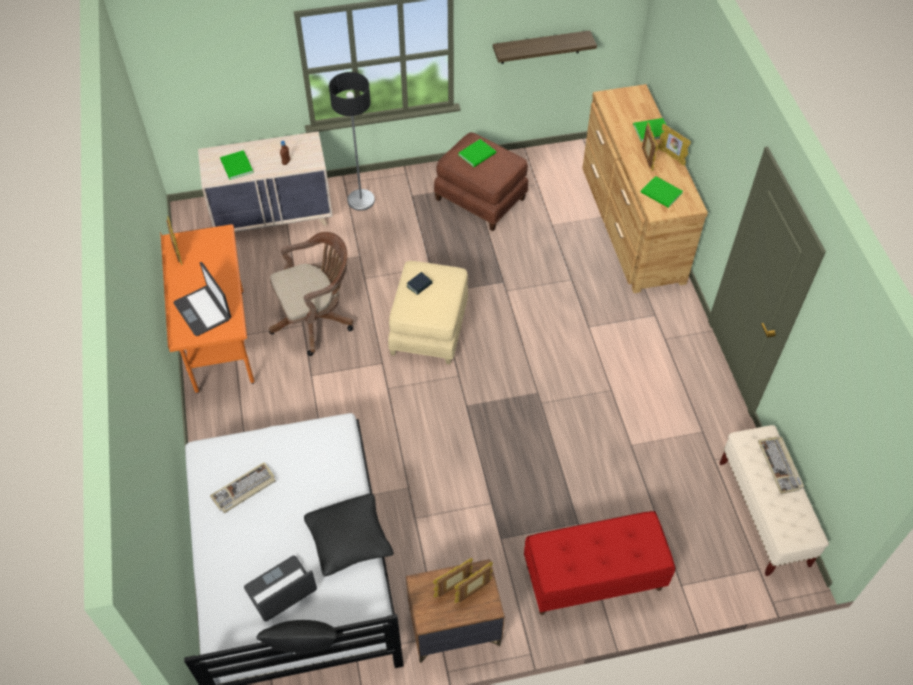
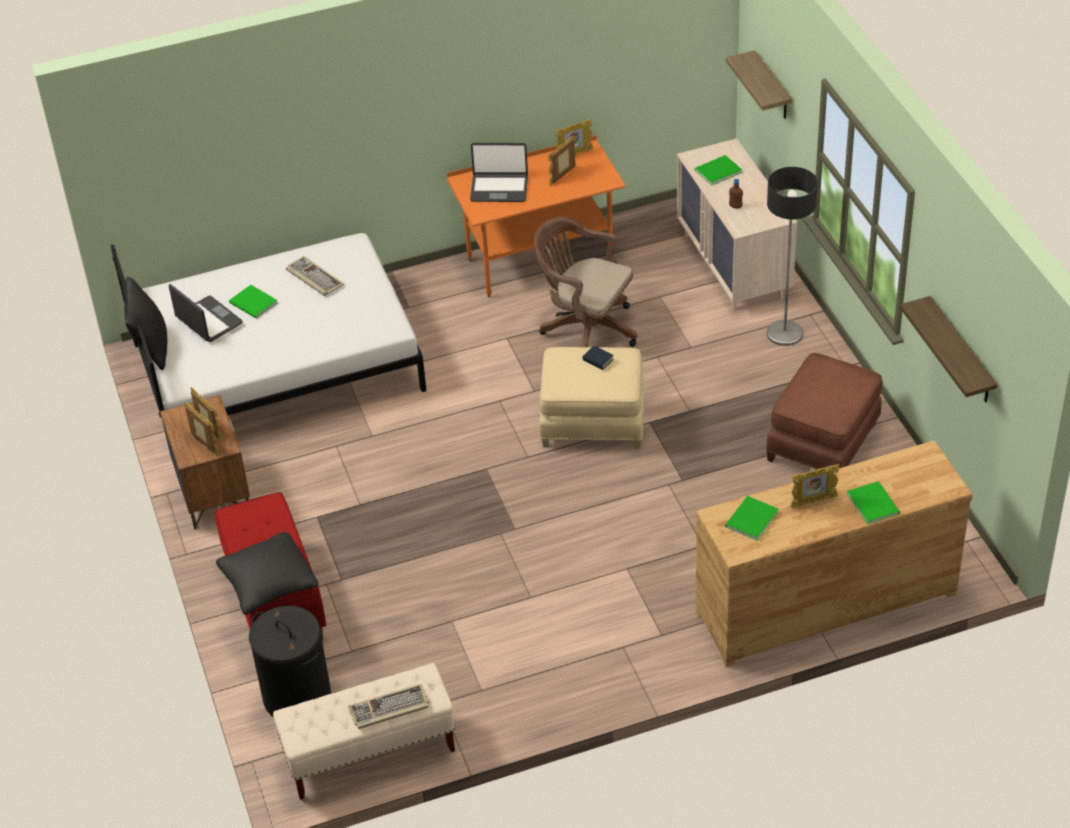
camera: 85 degrees right, 10 degrees down
laptop [174,262,231,336] -> laptop turned 135 degrees counterclockwise [470,143,528,202]
brown office chair [269,232,353,356] -> brown office chair turned 150 degrees clockwise [534,217,637,347]
black pillow [304,493,394,577] -> black pillow moved to [216,532,319,615]
green book [459,139,496,167] -> green book moved to [229,285,278,319]
picture frame [658,124,691,166] -> picture frame moved to [548,135,576,186]
none -> black laundry basket [249,606,331,717]
none -> shelf [726,50,792,119]

